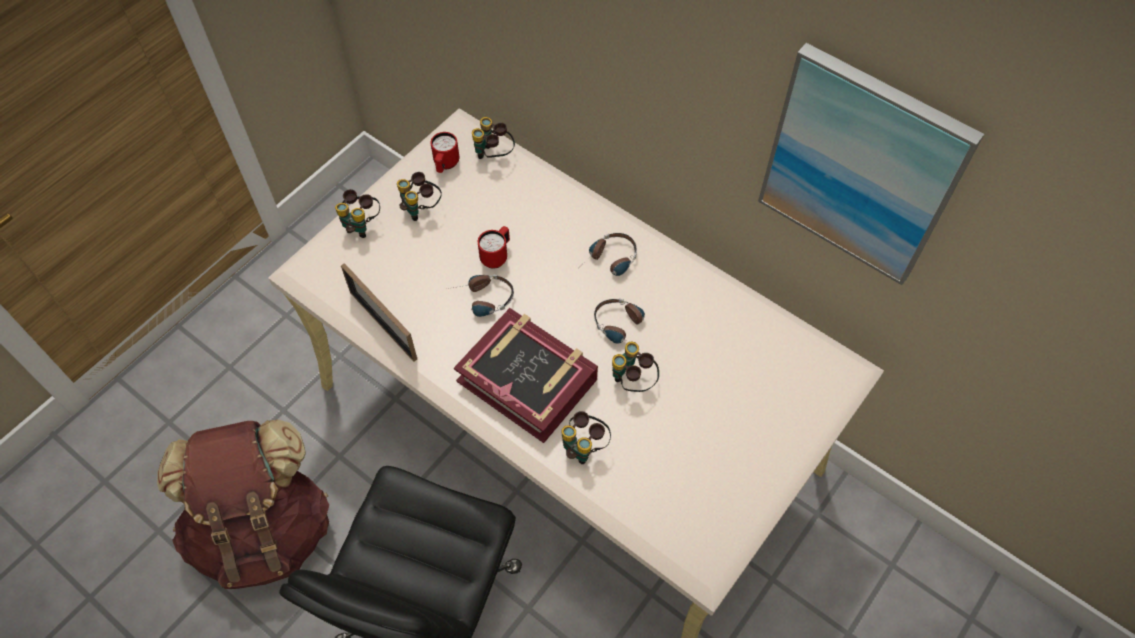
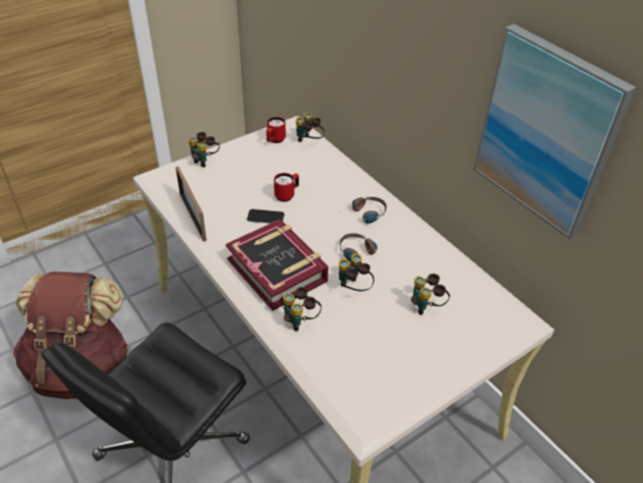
camera: 15 degrees right, 15 degrees down
binoculars [397,172,442,221] -> binoculars moved to [411,274,450,315]
headphones [448,275,514,317] -> phone [247,209,284,224]

